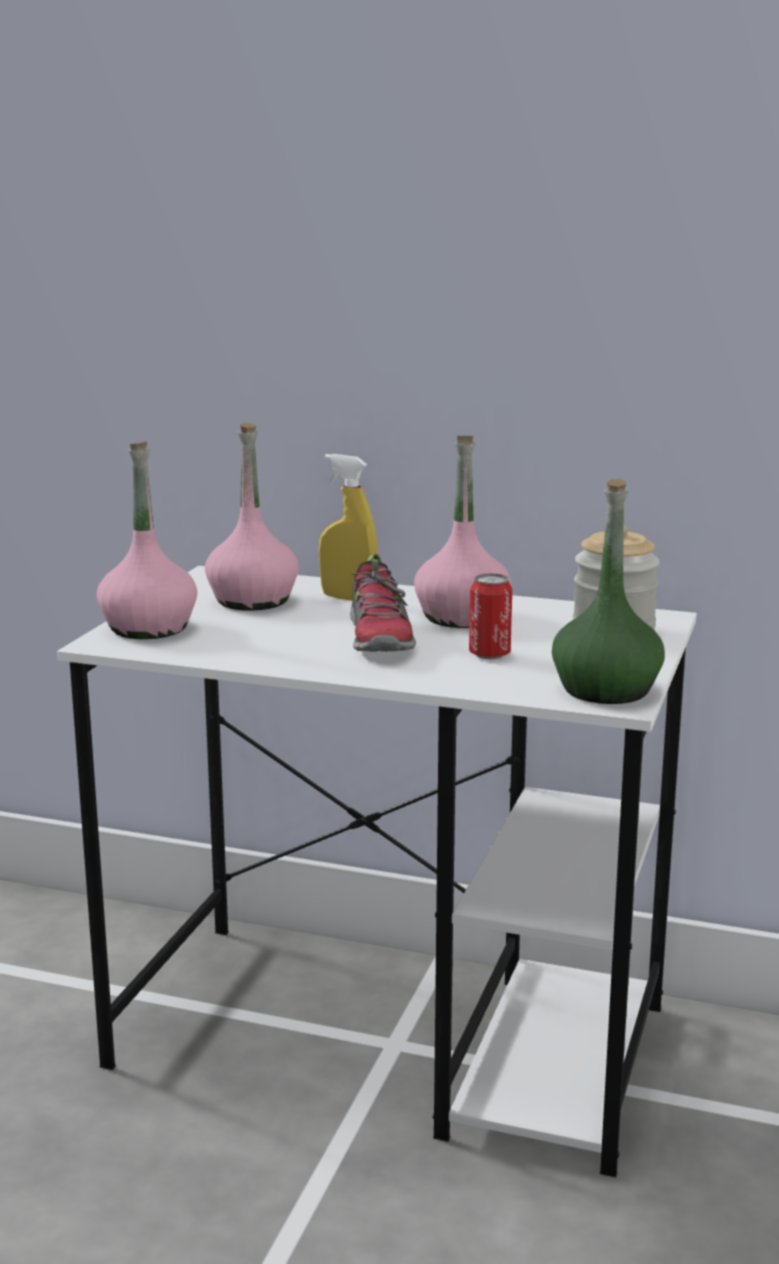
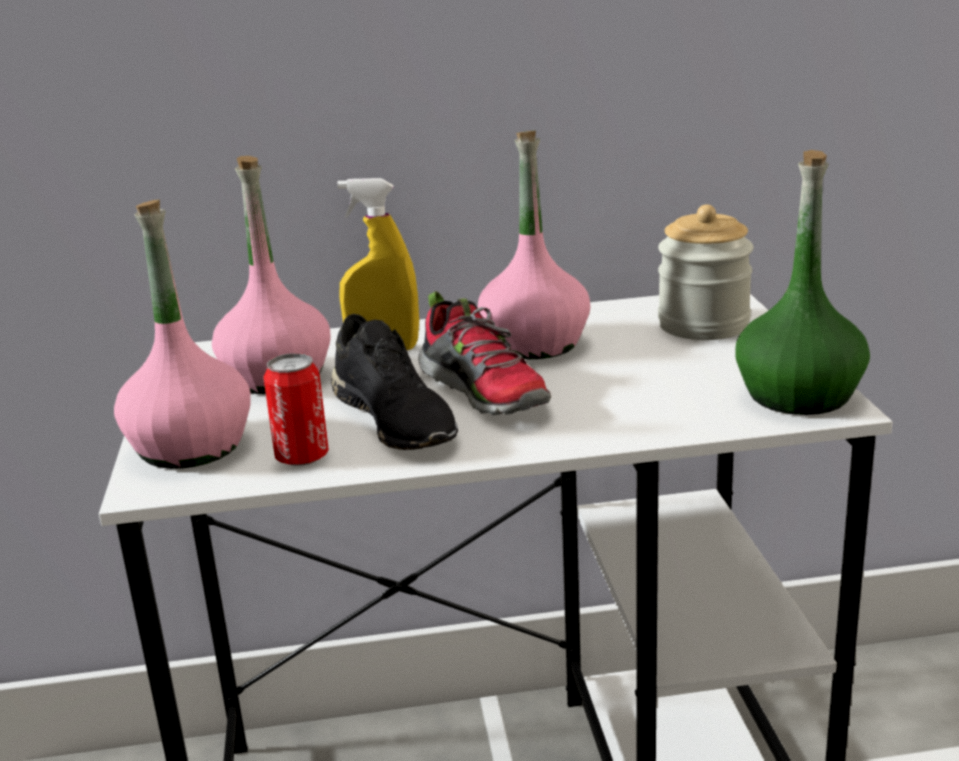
camera: 25 degrees left, 5 degrees up
can [469,573,512,659] -> can moved to [263,353,329,466]
none -> black shoe [331,314,458,450]

